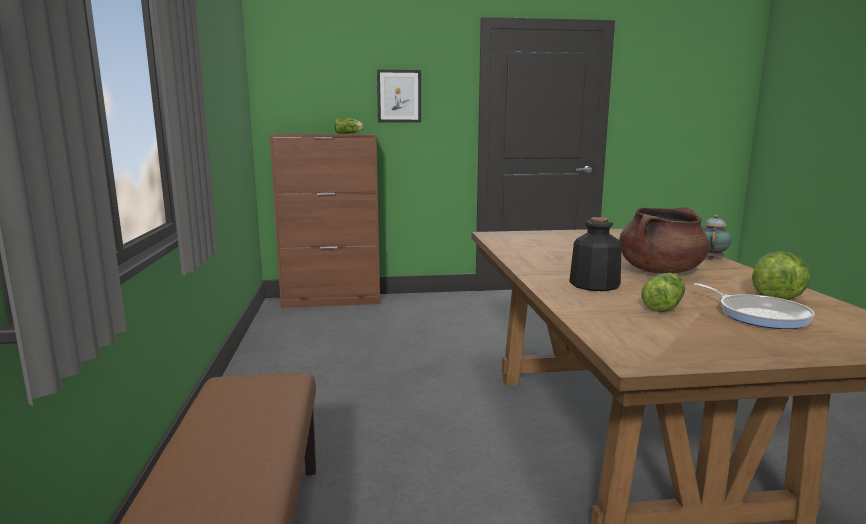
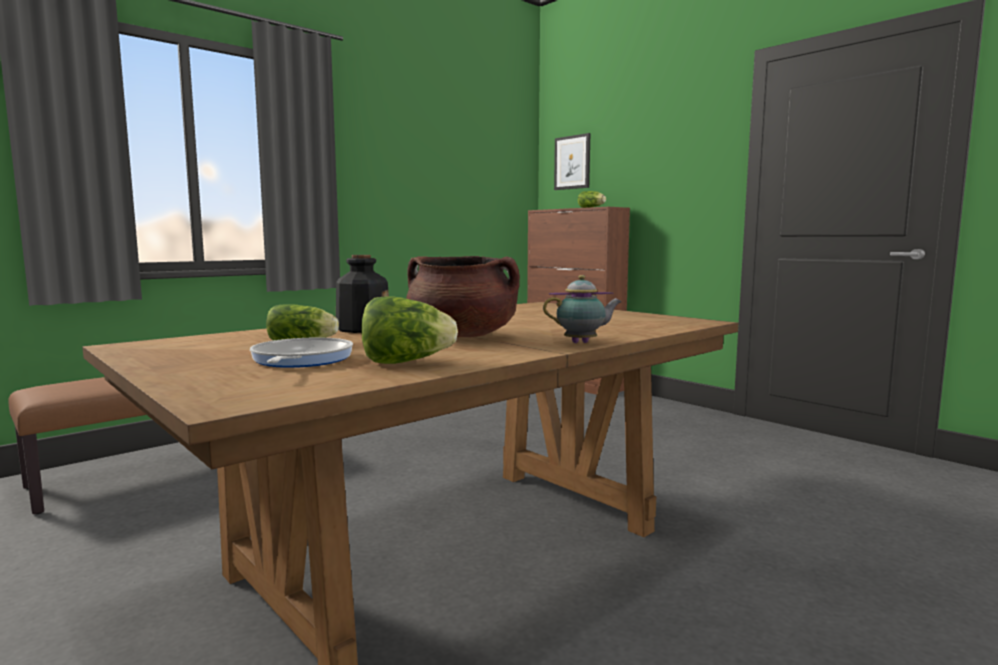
camera: 55 degrees right, 5 degrees down
picture [377,70,421,122] -> picture moved to [554,133,590,190]
frying pan [694,283,814,329] -> frying pan turned 150 degrees clockwise [250,337,353,368]

